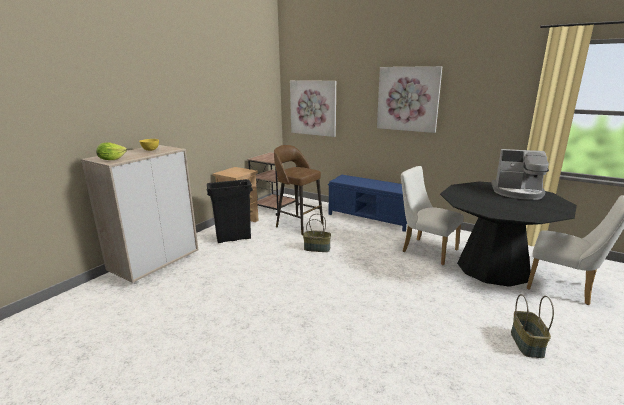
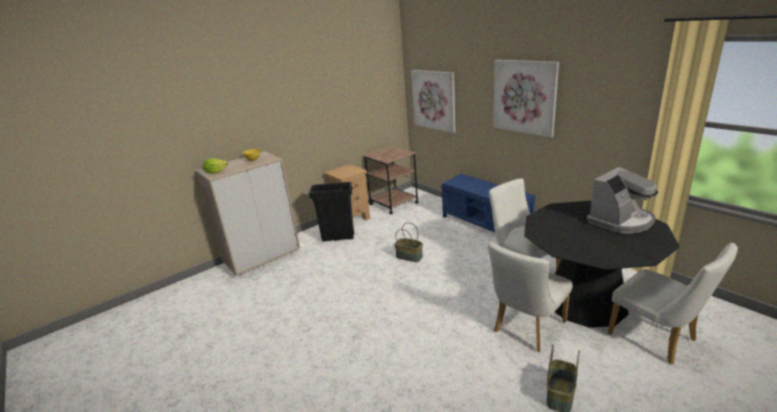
camera: 20 degrees right, 5 degrees up
brown stool [274,145,324,236] -> none
coffee machine [491,149,549,200] -> coffee machine turned 75 degrees counterclockwise [587,167,658,234]
none -> white chair [488,242,573,352]

